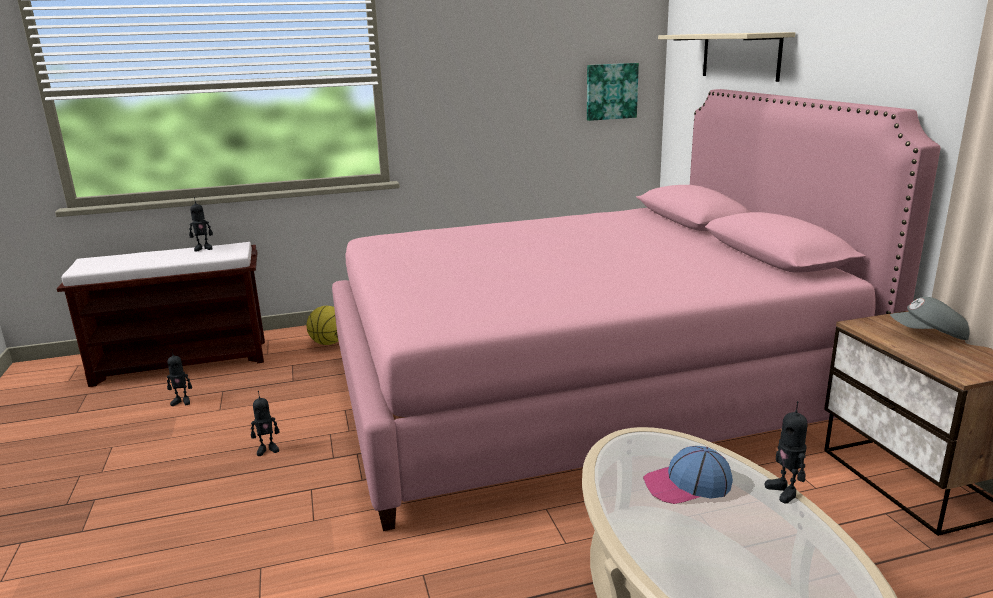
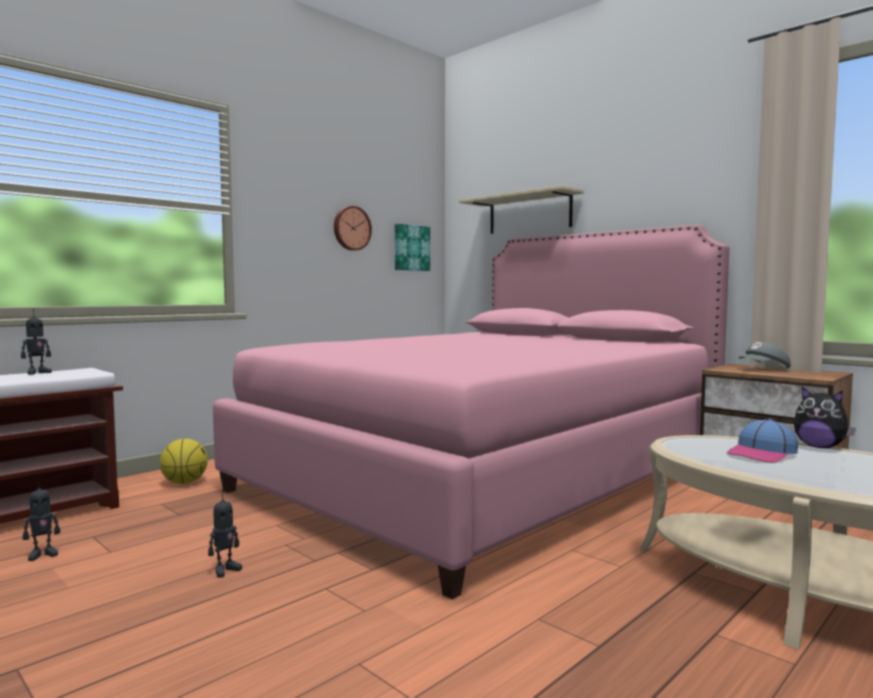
camera: 30 degrees left, 15 degrees down
toy robot [765,401,807,504] -> plush toy [794,387,856,448]
none -> wall clock [334,206,372,251]

